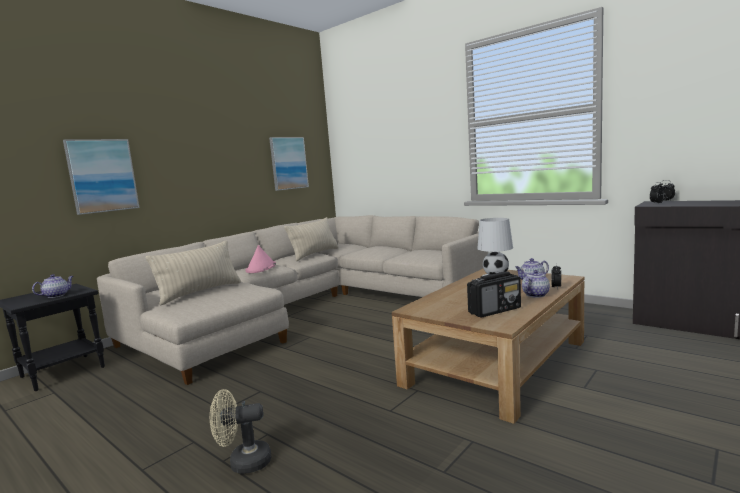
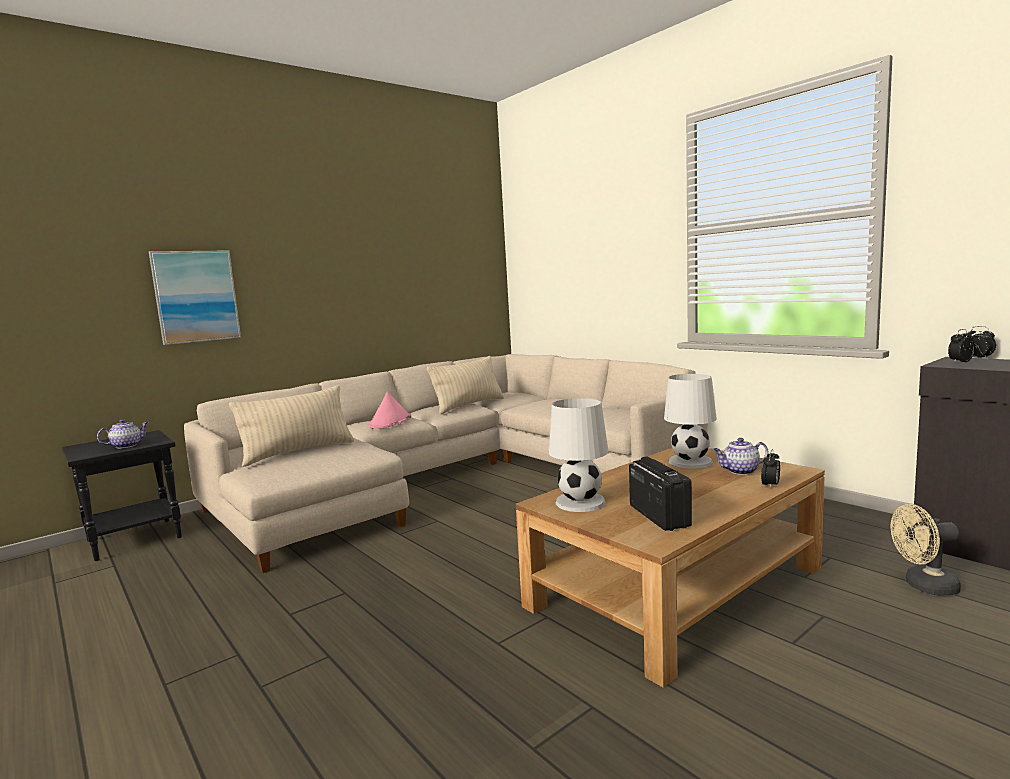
camera: 10 degrees right, 0 degrees up
beige fan [210,389,271,474] -> beige fan moved to [891,504,961,596]
picture [269,137,309,191] -> none
radio [467,271,521,317] -> radio turned 90 degrees counterclockwise [629,457,692,531]
teapot [522,270,550,298] -> none
none -> white table lamp [549,398,608,512]

